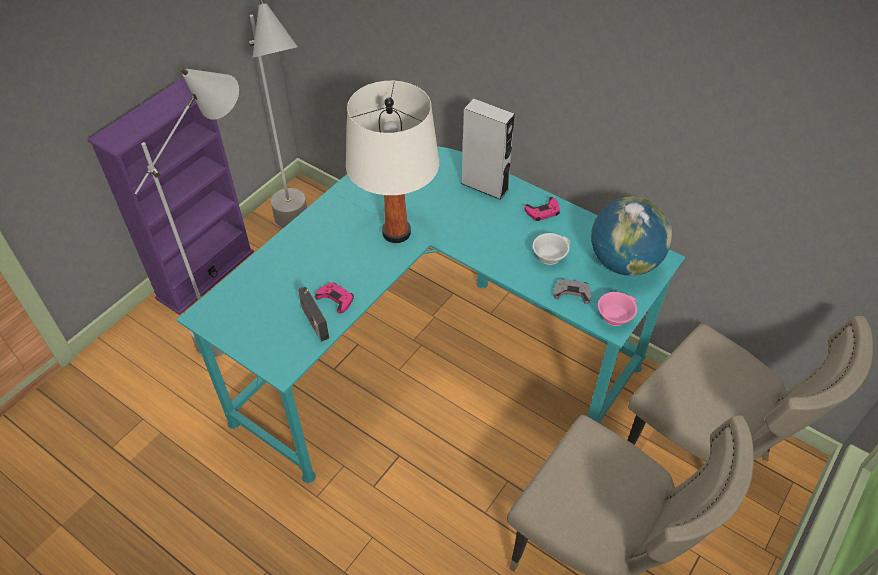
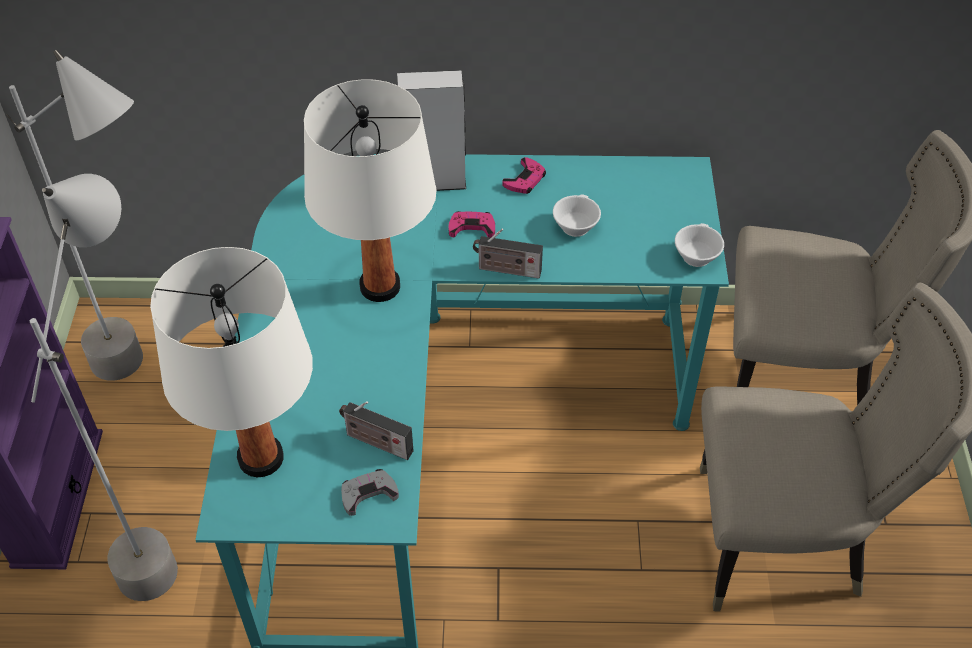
camera: 35 degrees left, 0 degrees up
pink game controller [315,282,354,314] -> pink game controller moved to [448,211,495,237]
grey game controller [554,279,591,304] -> grey game controller moved to [341,469,399,516]
globe [591,197,672,276] -> none
pink cup [598,292,637,326] -> white cup [675,223,724,267]
none -> white table lamp [150,247,313,477]
none -> radio [473,228,543,279]

